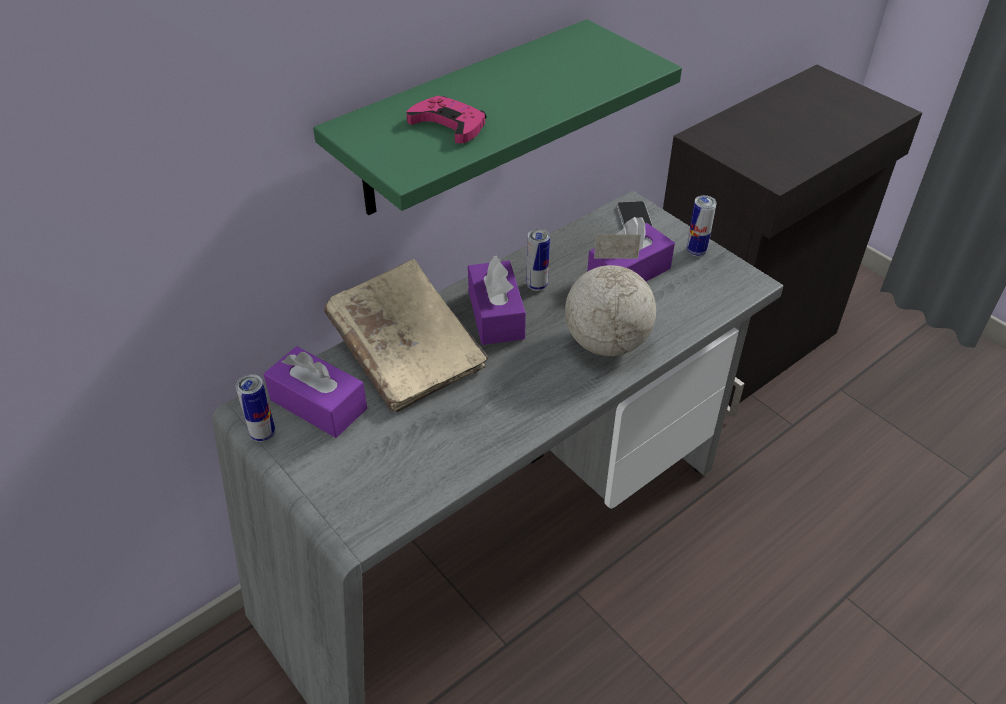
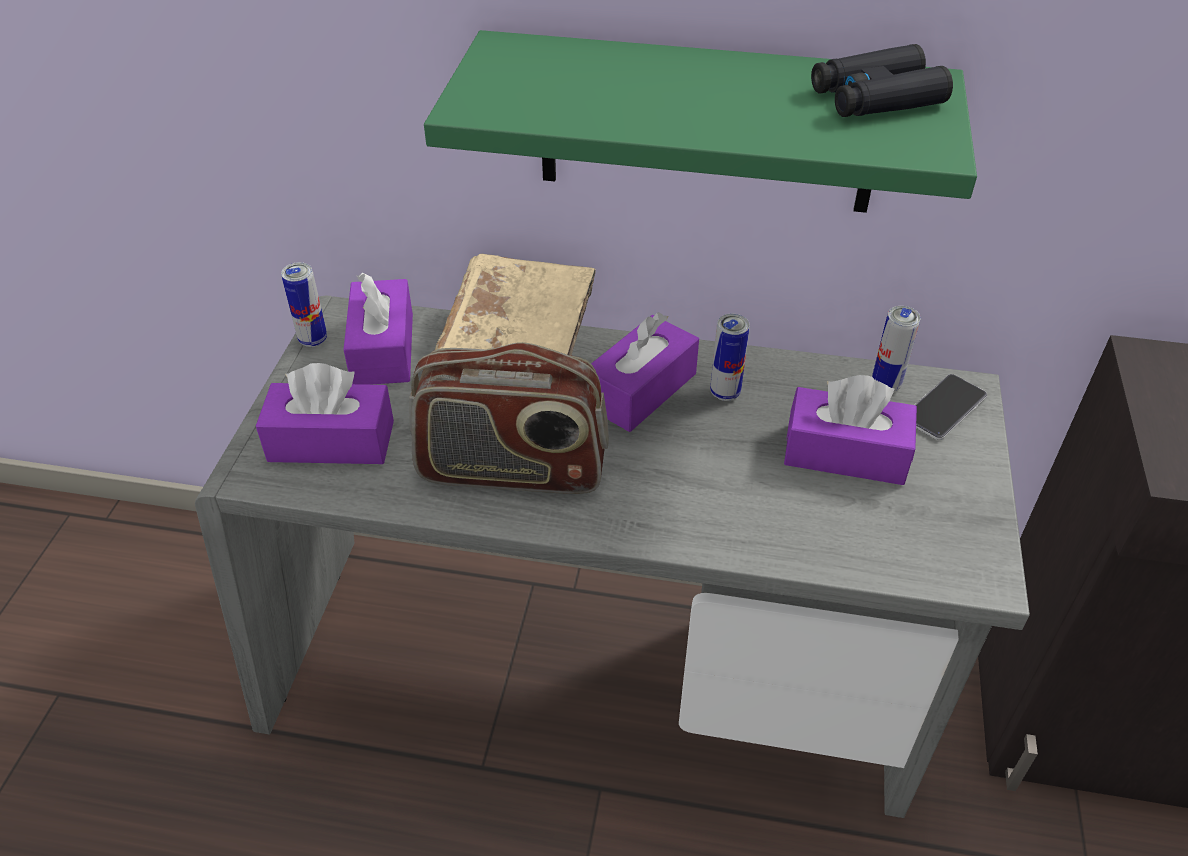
camera: 50 degrees right, 0 degrees up
pink game controller [406,96,487,144] -> none
globe [565,234,656,356] -> none
can [687,195,717,256] -> can moved to [872,306,921,391]
none -> purple tissue box [256,363,394,464]
none -> radio [409,342,609,494]
none -> black binoculars [811,44,953,117]

